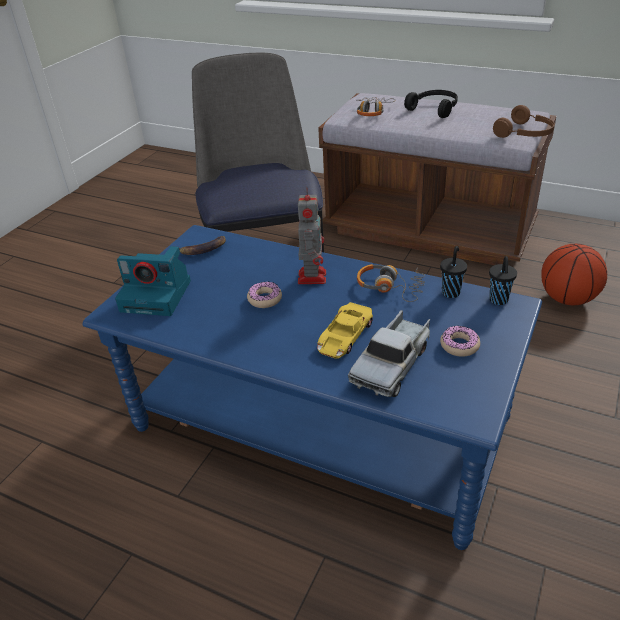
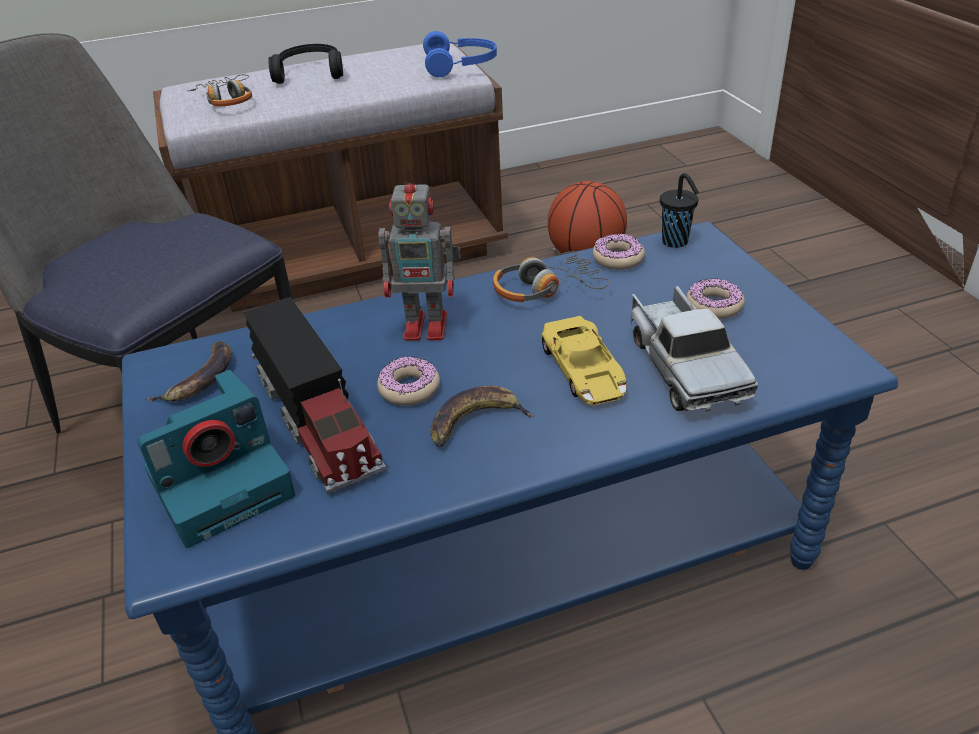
camera: 45 degrees left, 0 degrees up
toy robot [298,187,326,284] -> toy robot turned 135 degrees clockwise [378,169,461,341]
black cup [440,246,467,298] -> donut [593,233,645,270]
brown headphones [493,105,555,138] -> blue headphones [423,31,497,77]
none -> toy truck [243,297,386,494]
none -> banana [430,386,536,446]

